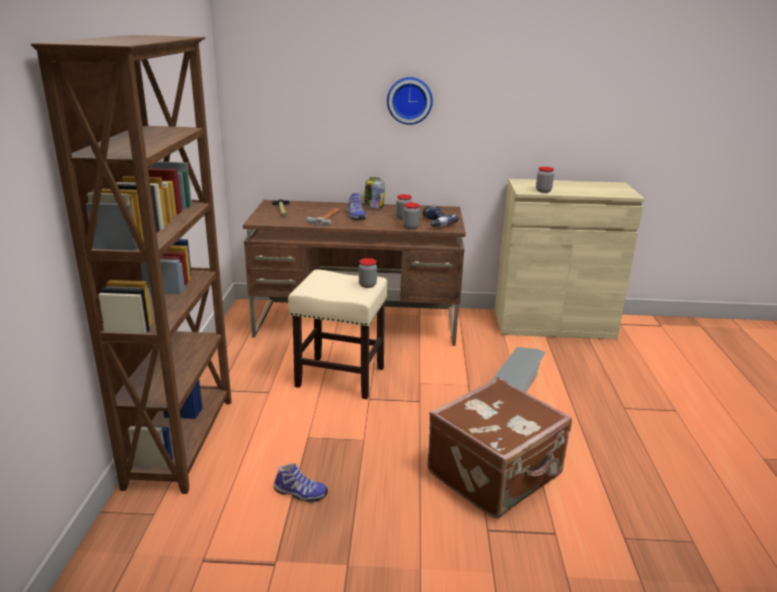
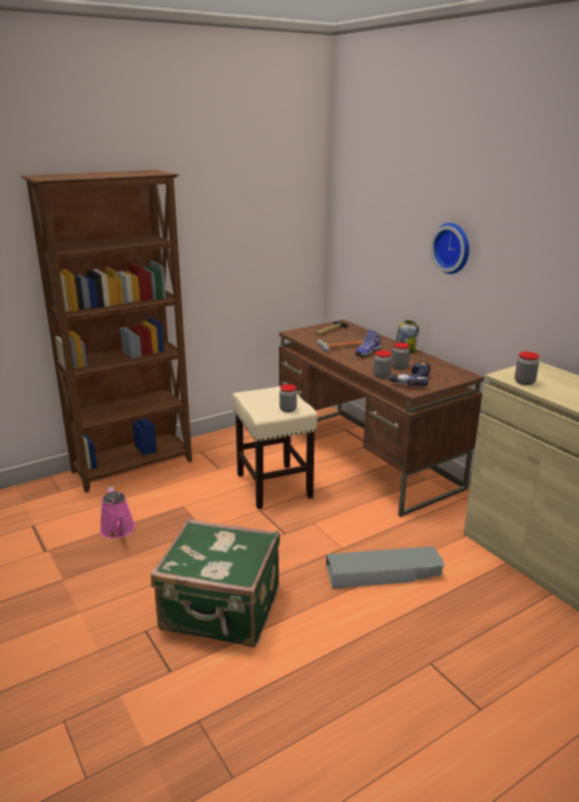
camera: 55 degrees right, 0 degrees up
shoe [274,463,328,502] -> pink watering can [100,486,136,539]
brown suitcase [427,377,572,518] -> green suitcase [151,519,280,647]

